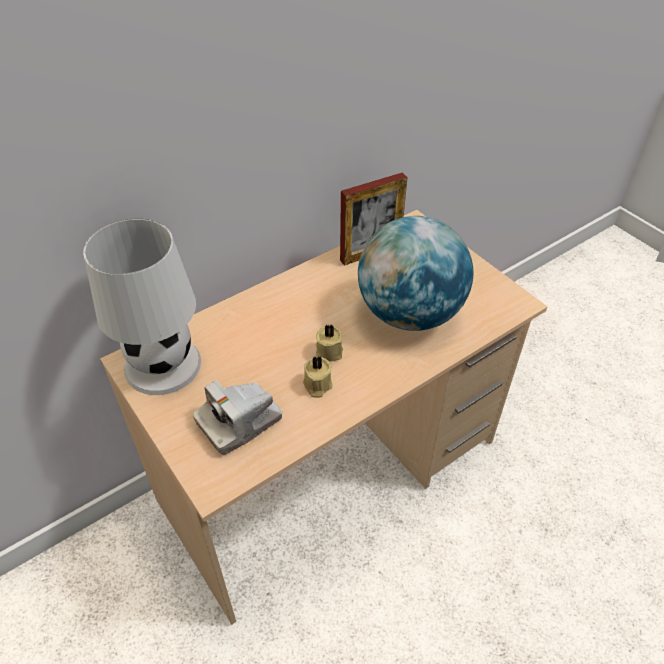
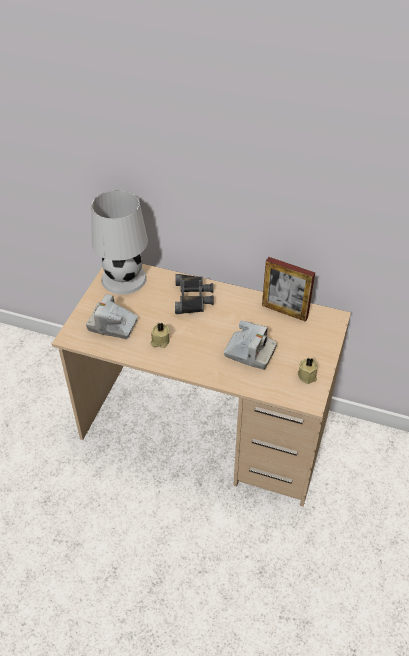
camera: 55 degrees right, 0 degrees up
beige candle [316,325,343,362] -> beige candle moved to [298,358,318,384]
globe [358,216,473,331] -> camera [224,320,277,370]
none -> black binoculars [175,274,214,314]

